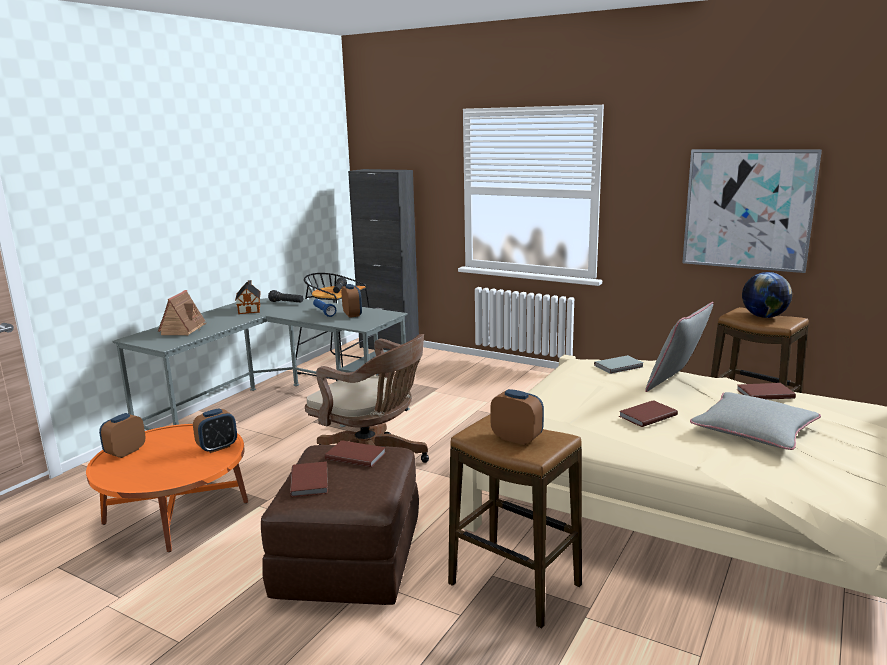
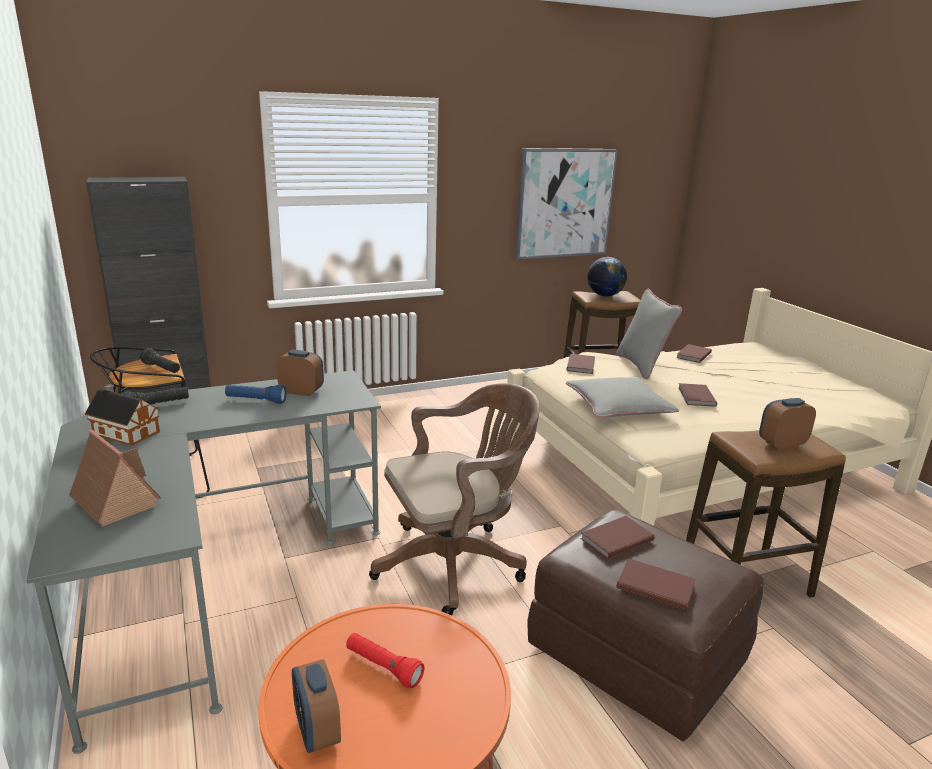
camera: 55 degrees left, 5 degrees up
alarm clock [193,408,237,453] -> none
grey book [594,355,643,374] -> brown book [567,354,595,374]
grey pillow [690,392,821,450] -> grey pillow moved to [566,377,679,417]
none -> red flashlight [346,633,424,688]

